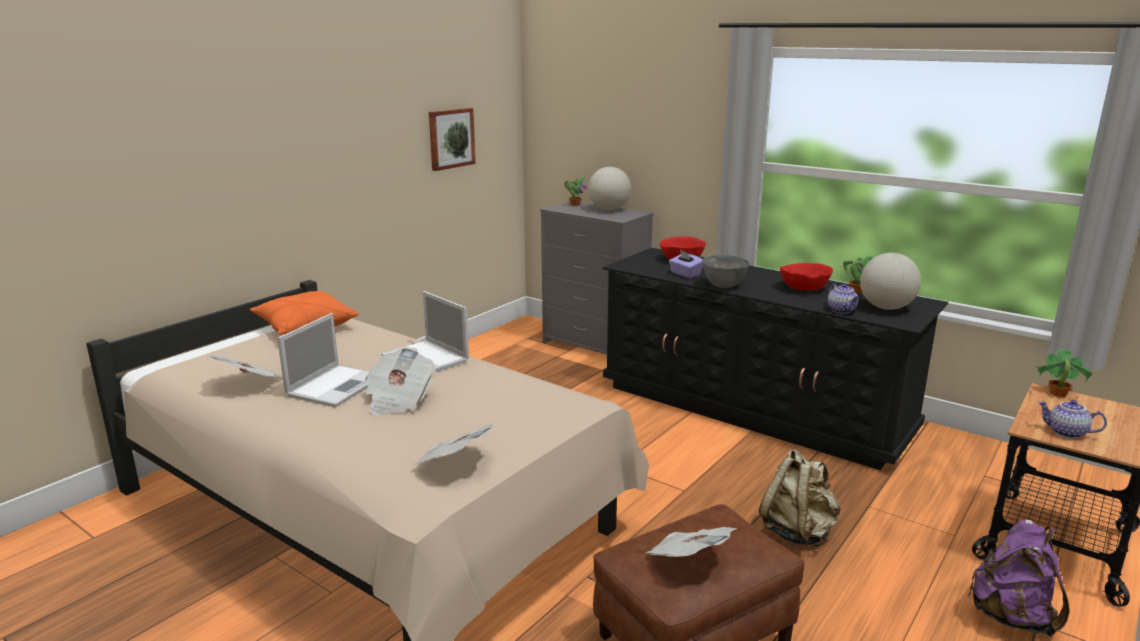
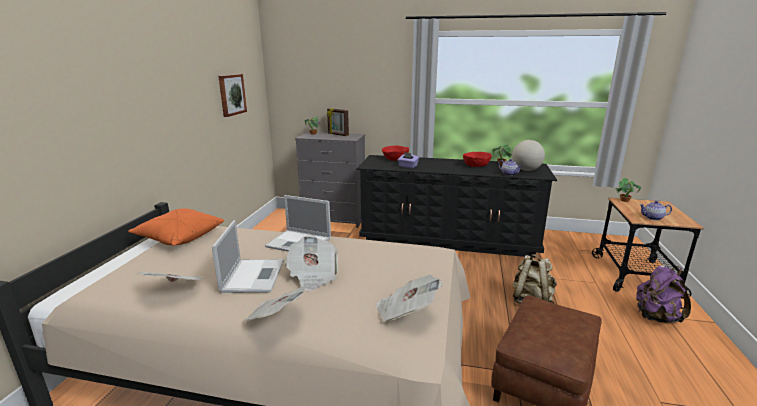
camera: 25 degrees left, 0 degrees up
globe [588,167,631,210] -> picture frame [327,108,349,136]
newspaper [646,527,737,557] -> newspaper moved to [243,286,307,321]
grey bowl [702,255,750,288] -> none

